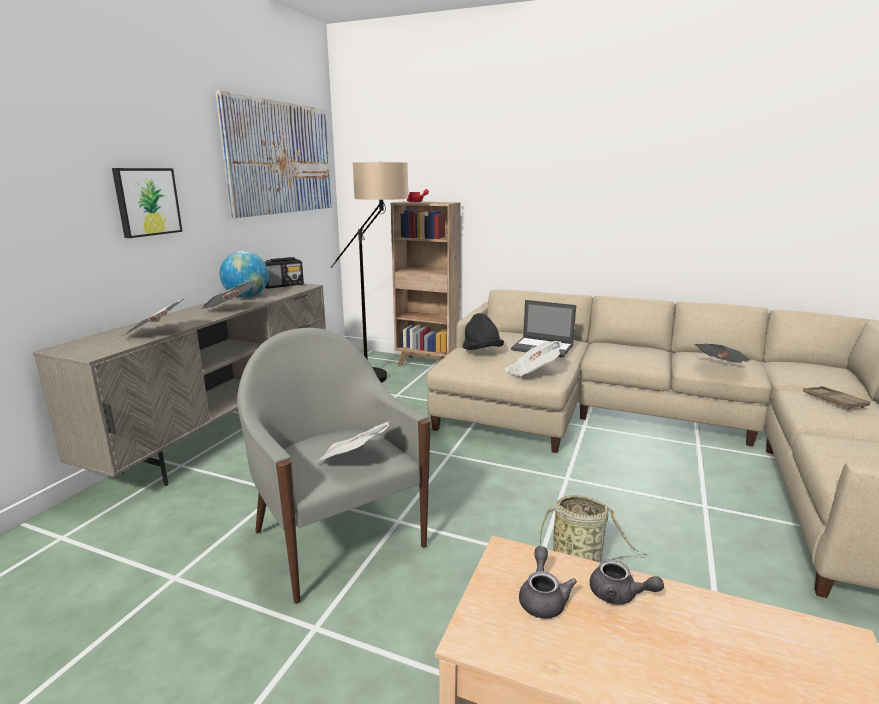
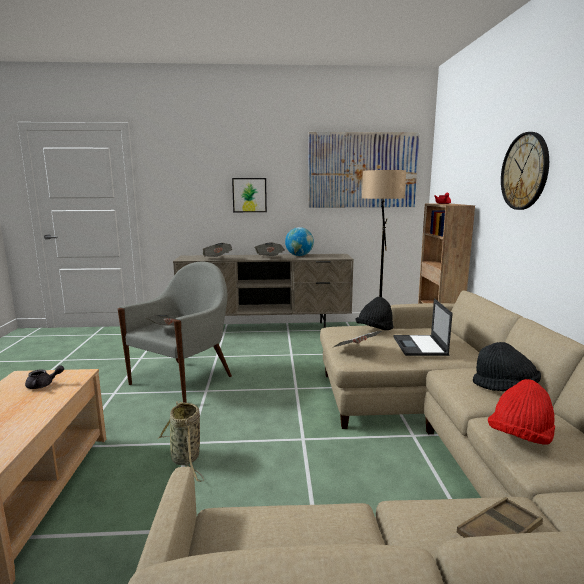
camera: 65 degrees right, 5 degrees down
radio [264,257,304,289] -> none
grey teapot [590,559,664,605] -> none
newspaper [694,344,750,363] -> red hat [488,379,555,445]
none -> black hat [473,342,541,392]
none -> wall clock [501,132,549,210]

